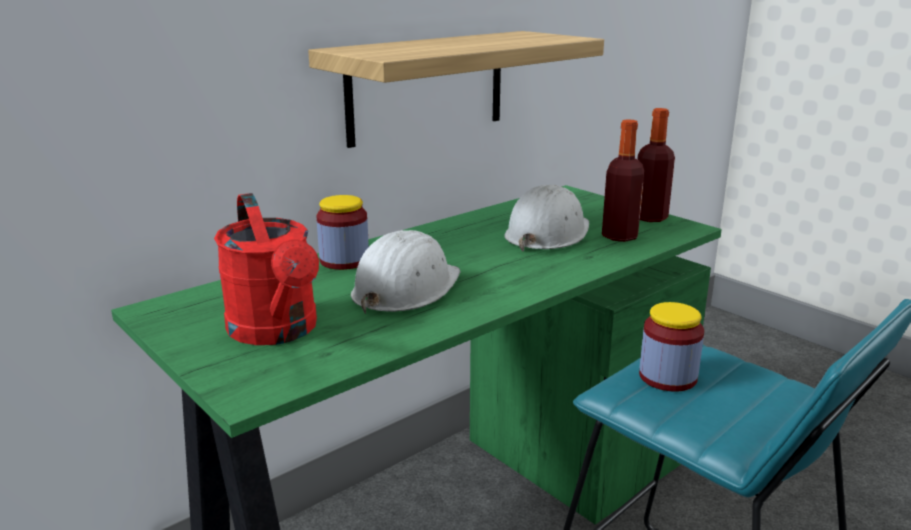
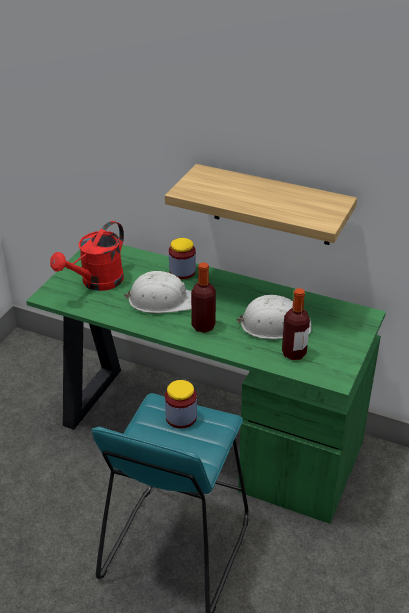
camera: 65 degrees right, 15 degrees up
bottle [637,108,675,222] -> bottle moved to [191,262,216,333]

